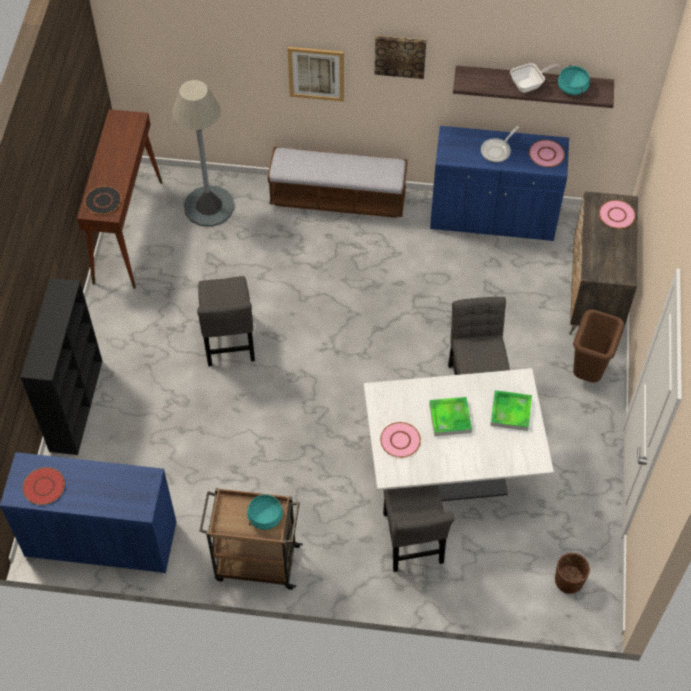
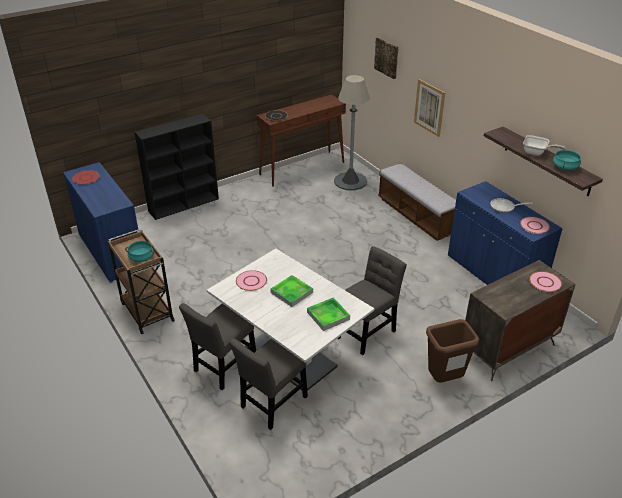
camera: 50 degrees right, 20 degrees down
grey chair [197,276,255,366] -> grey chair moved to [229,339,308,430]
picture [374,35,426,79] -> picture moved to [374,37,399,79]
brown planter [555,553,590,594] -> none

